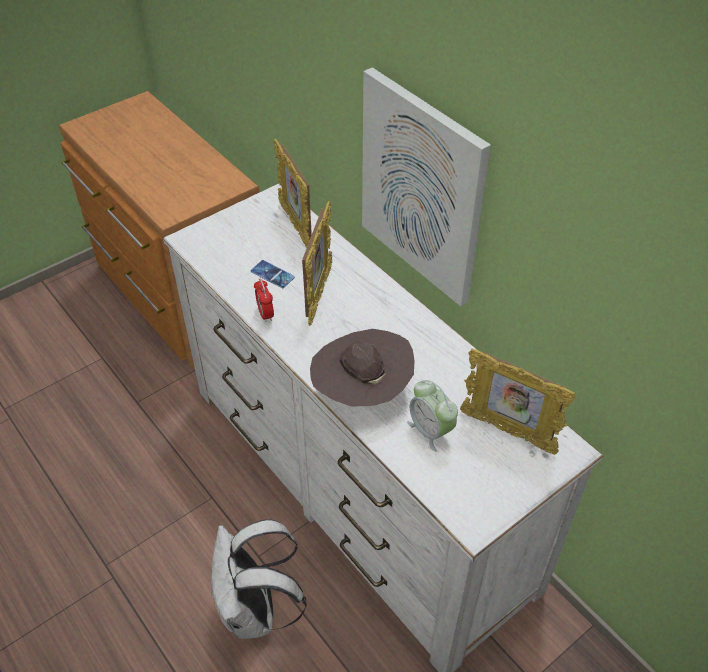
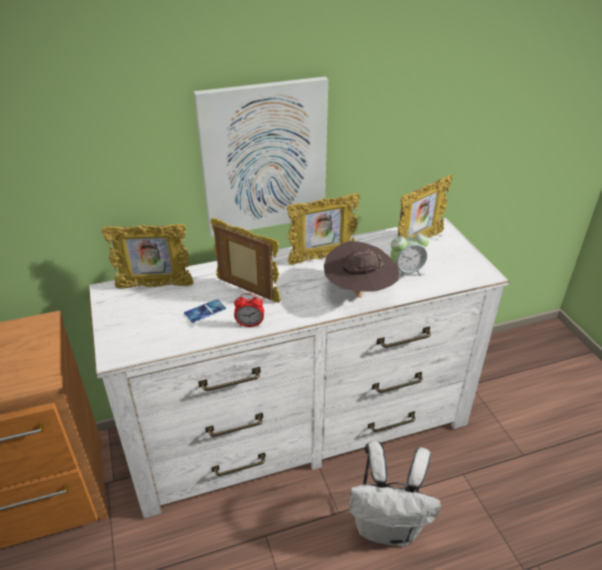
camera: 70 degrees left, 10 degrees down
none -> picture frame [287,193,360,265]

